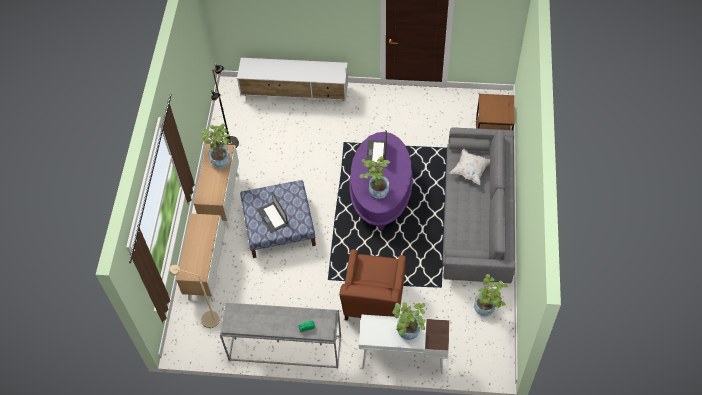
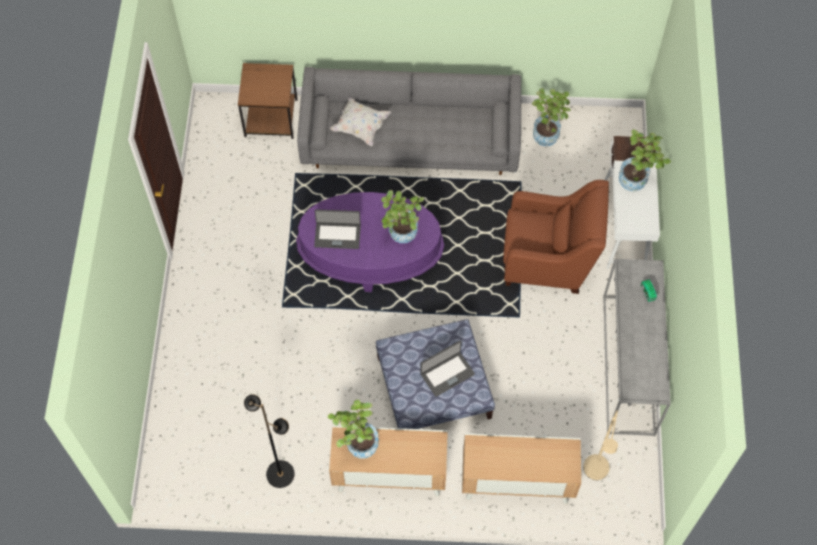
camera: 95 degrees left, 5 degrees up
white tv stand [237,58,348,101] -> none

